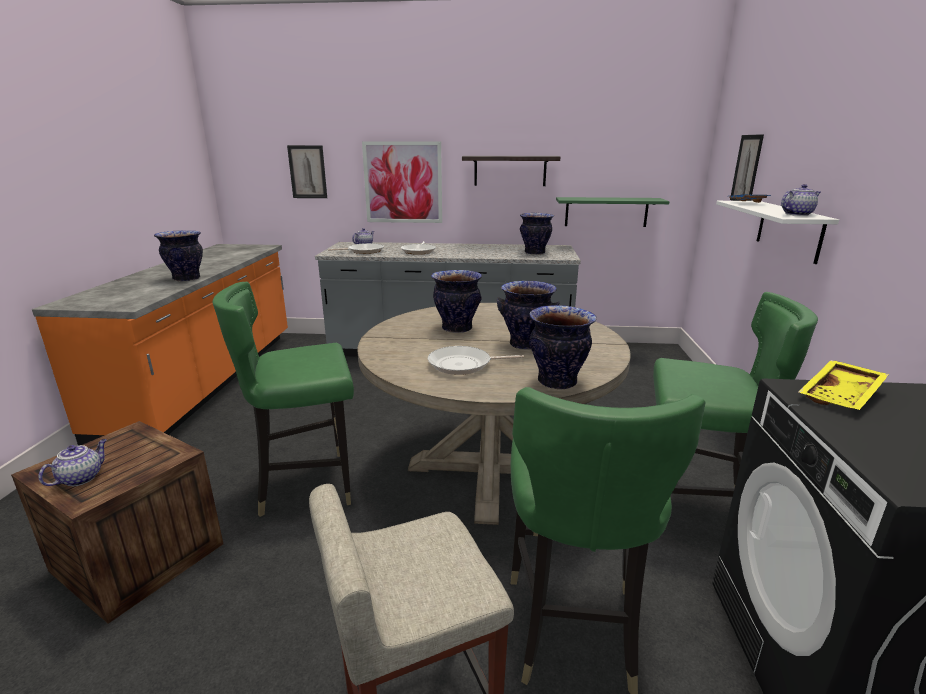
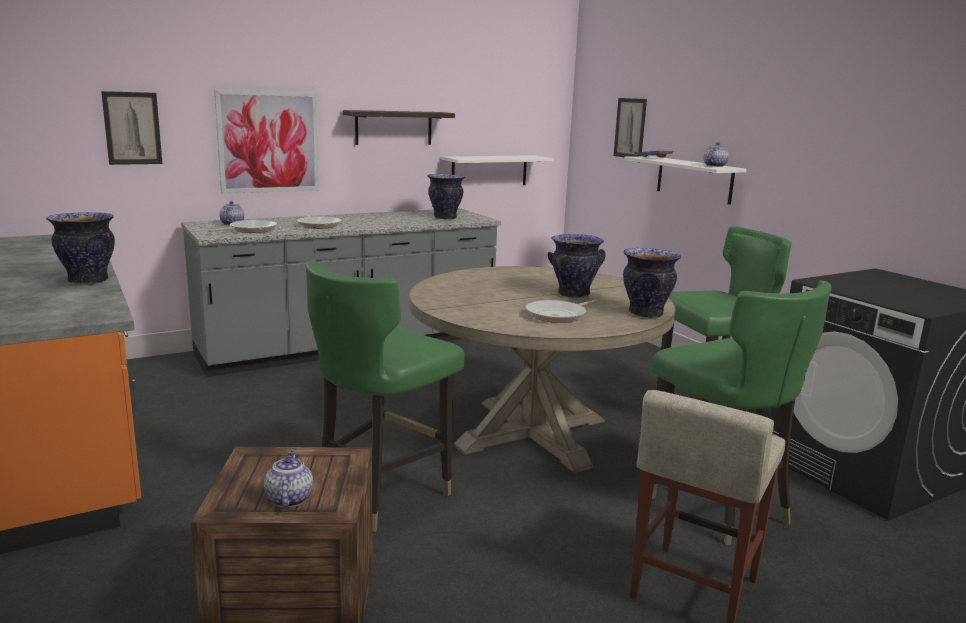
camera: 35 degrees left, 5 degrees down
vase [431,270,482,333] -> none
green shelf [556,197,670,227] -> white shelf [442,155,554,185]
yellow tray [798,360,889,410] -> none

